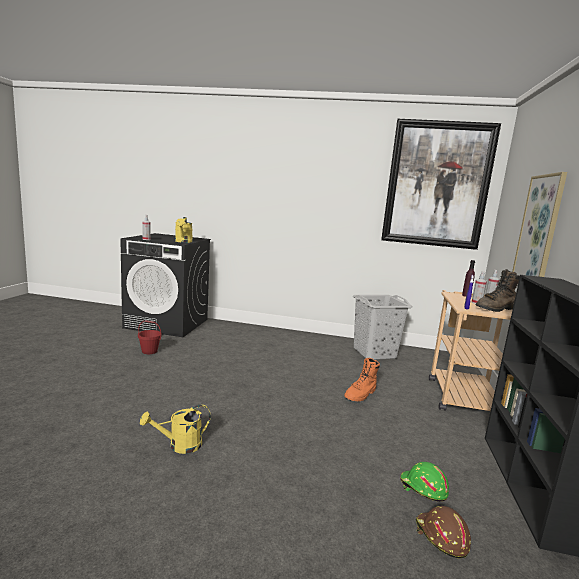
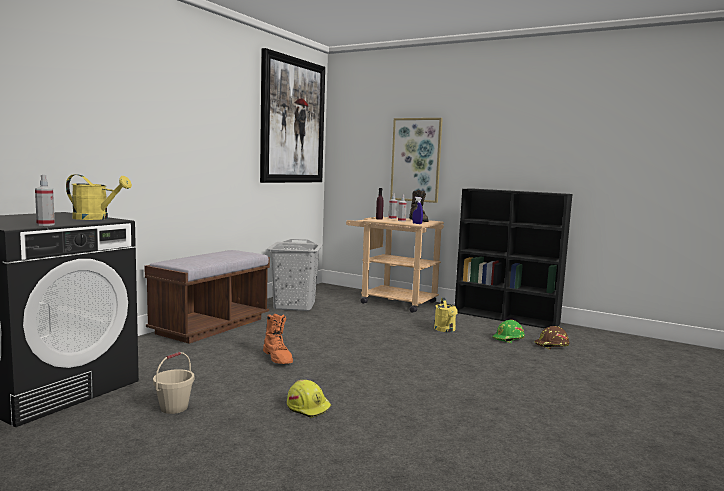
camera: 70 degrees left, 5 degrees down
red bucket [138,320,162,354] -> beige bucket [153,352,194,414]
yellow watering can [140,405,211,454] -> yellow watering can moved to [434,298,458,332]
orange boot [344,358,380,401] -> orange boot moved to [263,314,293,364]
none -> brown bench [145,250,270,344]
none -> yellow hard hat [287,380,331,418]

